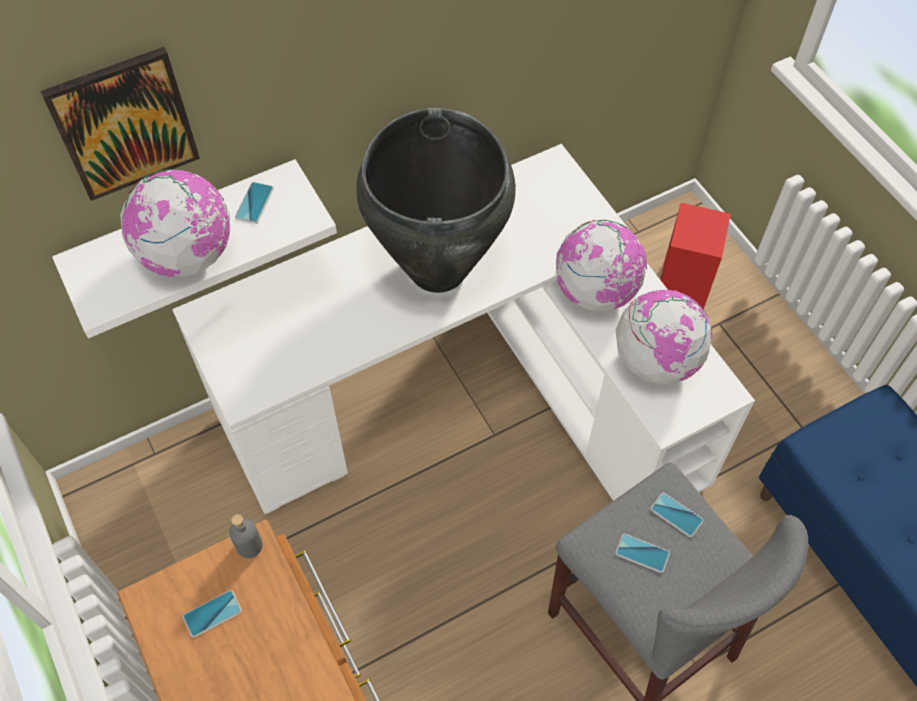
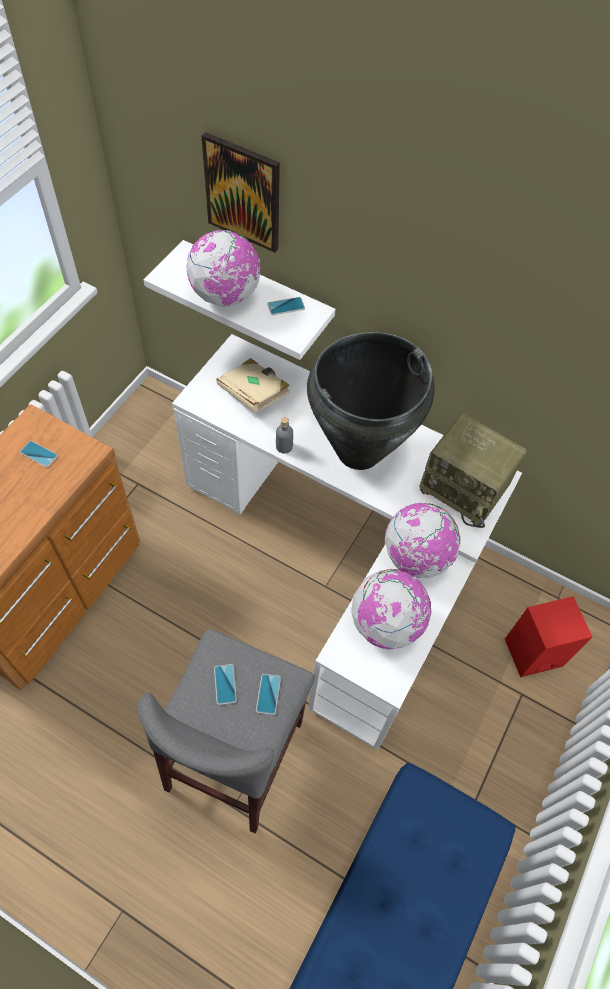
camera: 55 degrees right, 0 degrees up
grey bottle [229,514,263,558] -> grey bottle moved to [276,417,293,454]
none -> beige book [216,358,290,412]
none -> radio [419,413,527,528]

